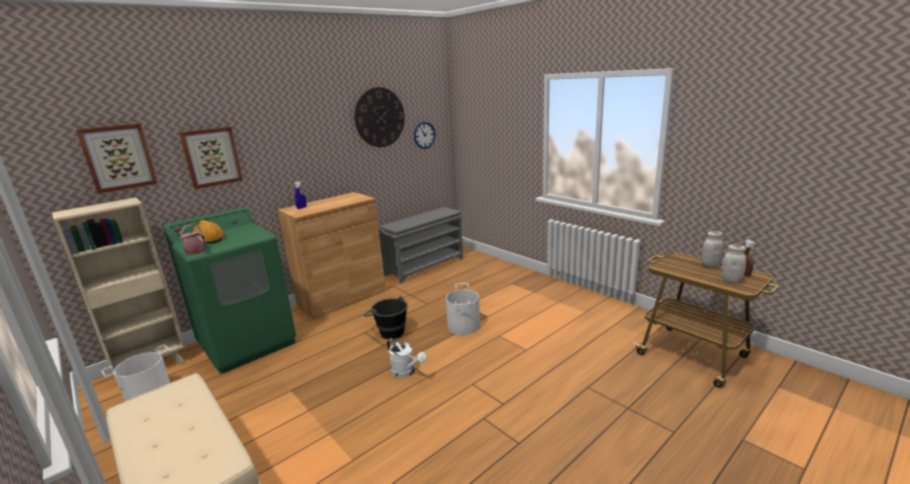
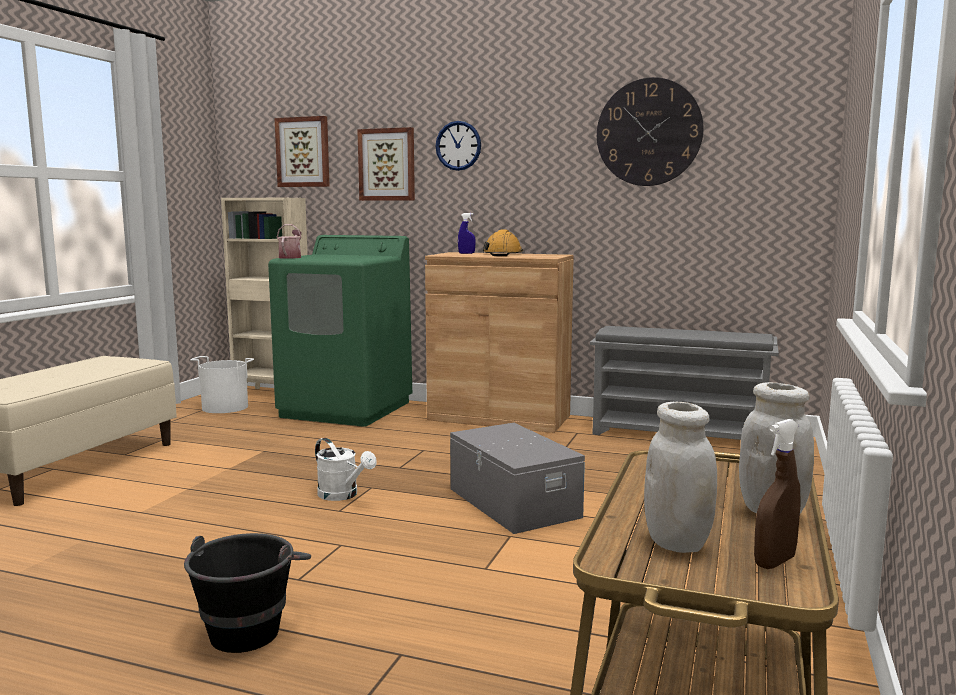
camera: 60 degrees right, 10 degrees down
orange hard hat [193,220,225,244] -> orange hard hat moved to [483,229,523,256]
black bucket [364,296,408,339] -> black bucket moved to [184,533,311,653]
white watering can [387,338,427,377] -> white watering can turned 60 degrees counterclockwise [315,438,377,501]
wall clock [414,122,435,149] -> wall clock moved to [435,121,481,171]
white bucket [446,283,480,335] -> grey storage box [450,423,585,534]

